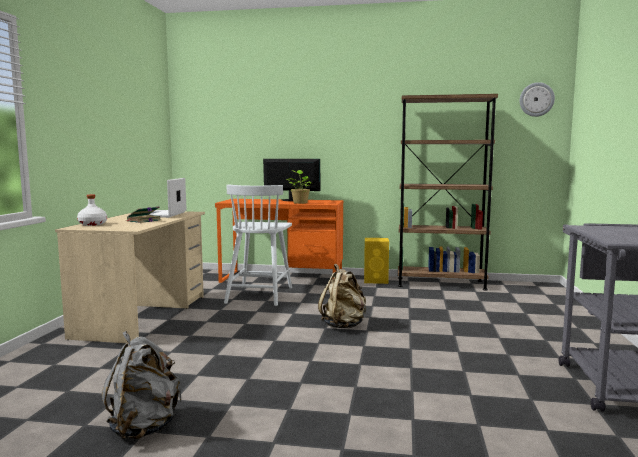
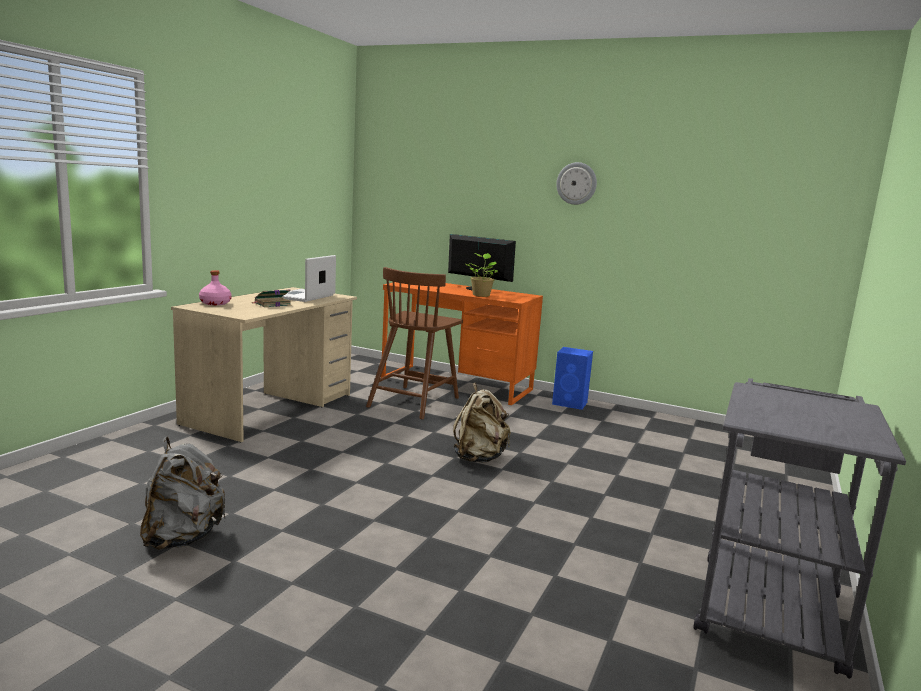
camera: 15 degrees right, 5 degrees up
white bottle [77,194,107,226] -> pink bottle [199,270,232,305]
white chair [224,185,292,306] -> brown chair [366,267,463,419]
yellow speaker [364,238,389,284] -> blue speaker [552,347,593,410]
brown bookcase [398,94,498,290] -> none
wall clock [520,82,555,117] -> wall clock moved to [556,162,597,205]

